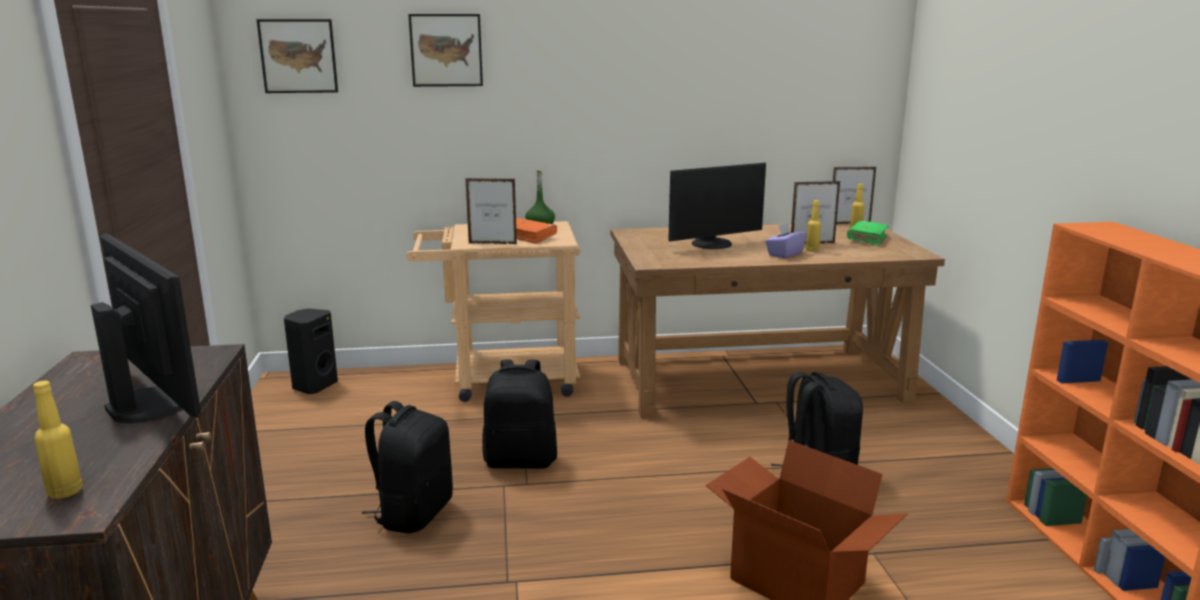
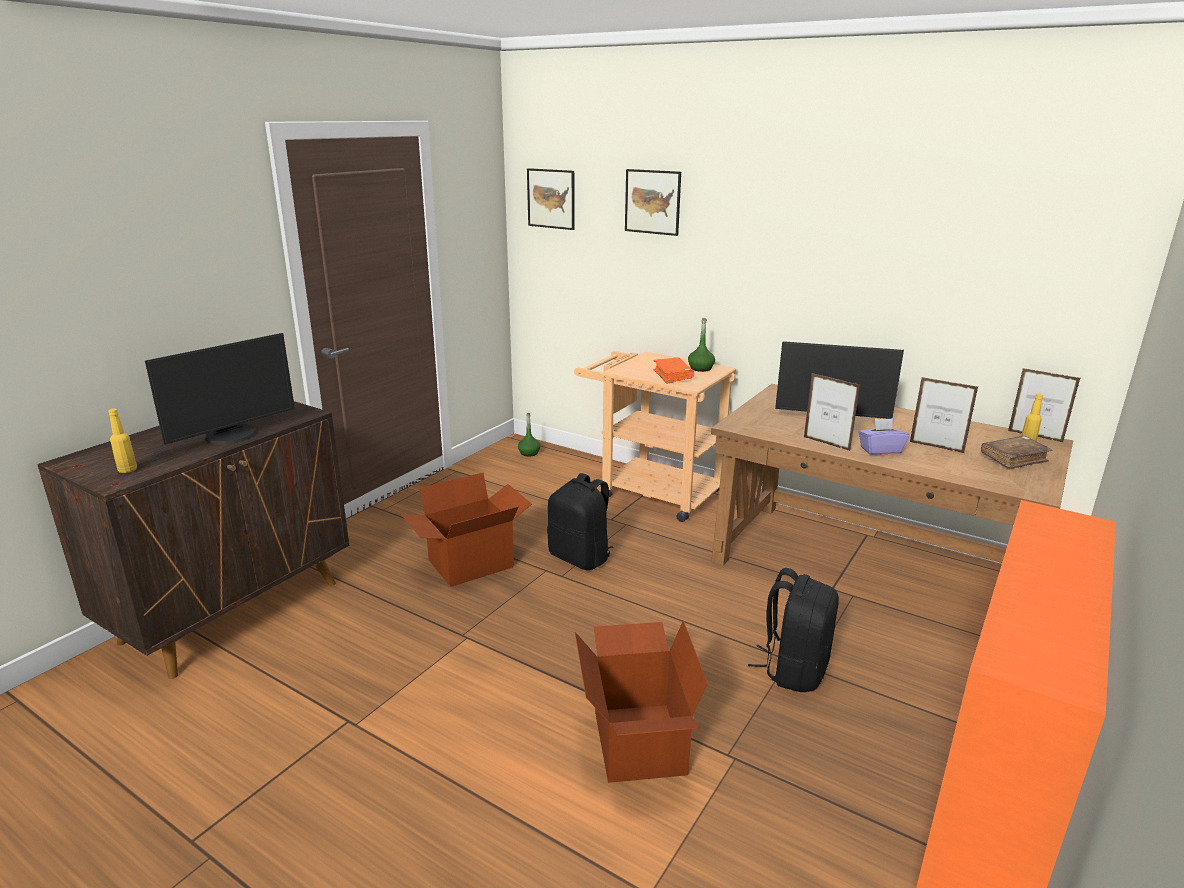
camera: 40 degrees right, 5 degrees up
monitor [91,233,201,424] -> monitor turned 45 degrees clockwise [145,333,295,445]
black speaker [284,308,338,394] -> green bottle [518,413,540,456]
black backpack [362,401,453,533] -> cardboard box [401,473,532,587]
picture frame [466,178,517,244] -> picture frame moved to [804,373,860,451]
yellow bottle [806,200,821,252] -> none
green book [847,221,889,246] -> brown book [981,436,1052,470]

